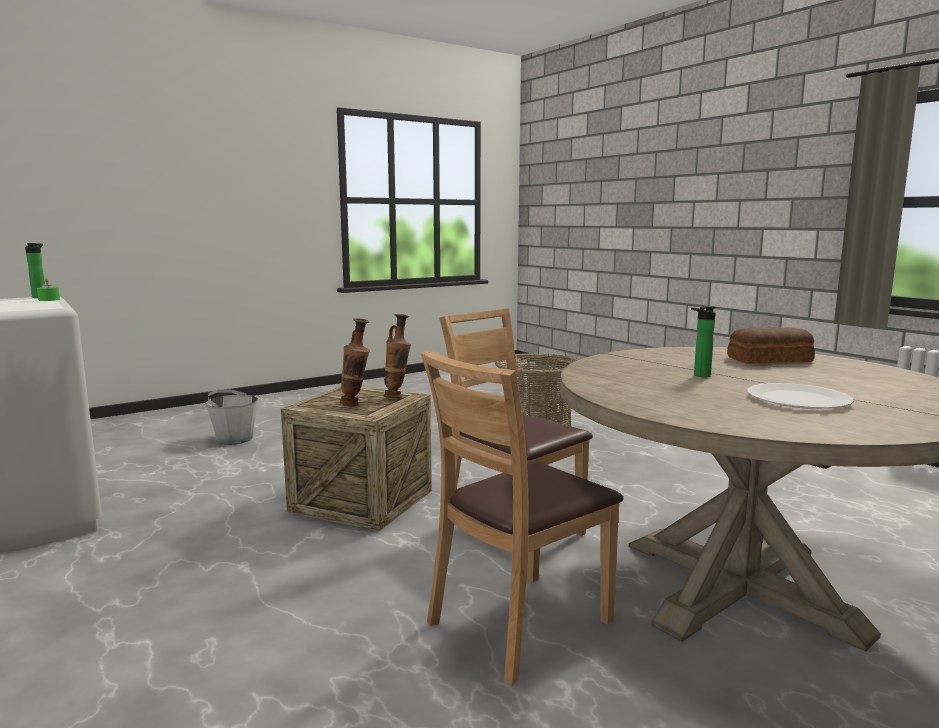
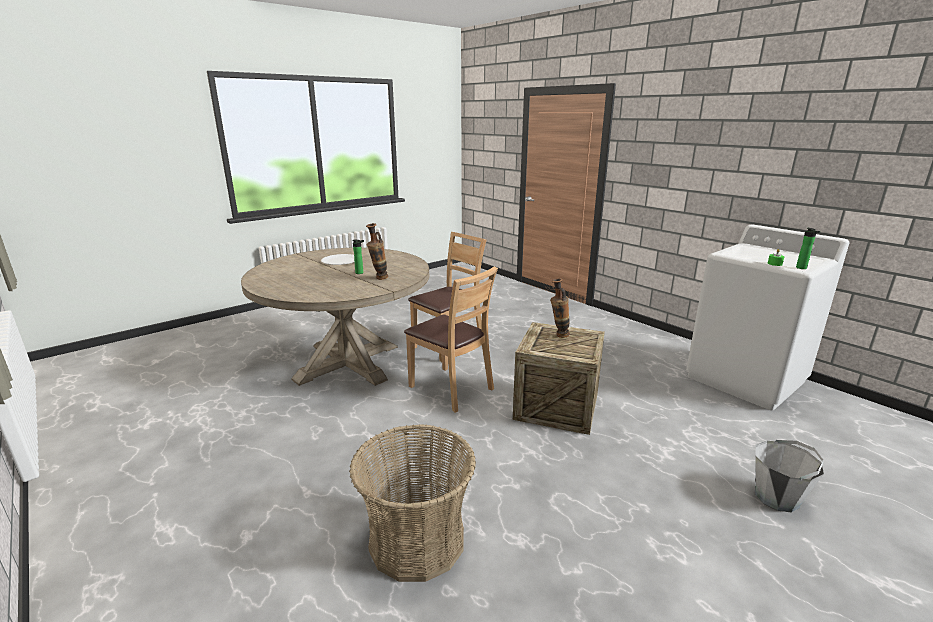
camera: 175 degrees right, 10 degrees up
vase [384,314,411,399] -> vase moved to [366,223,388,280]
bread [727,327,815,364] -> none

